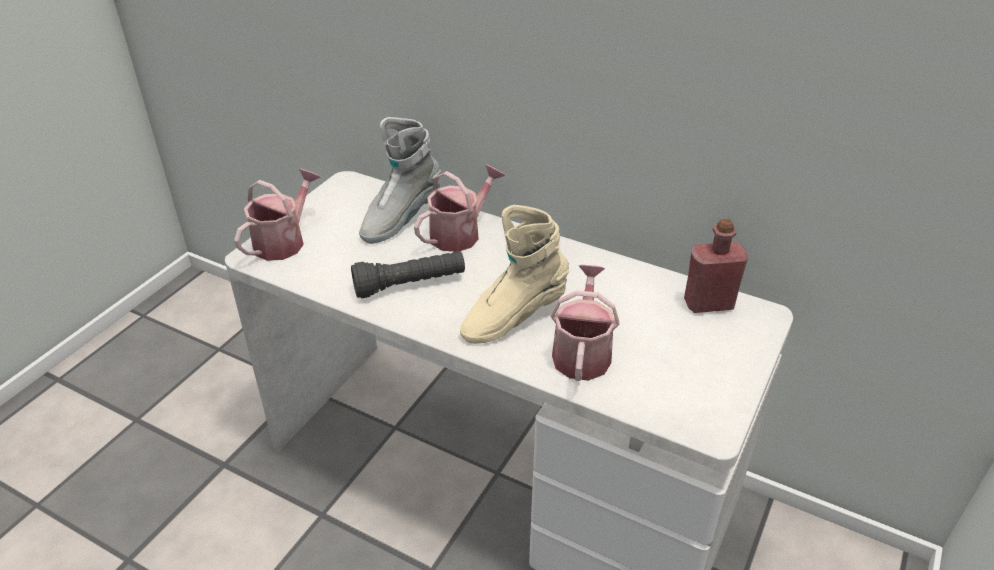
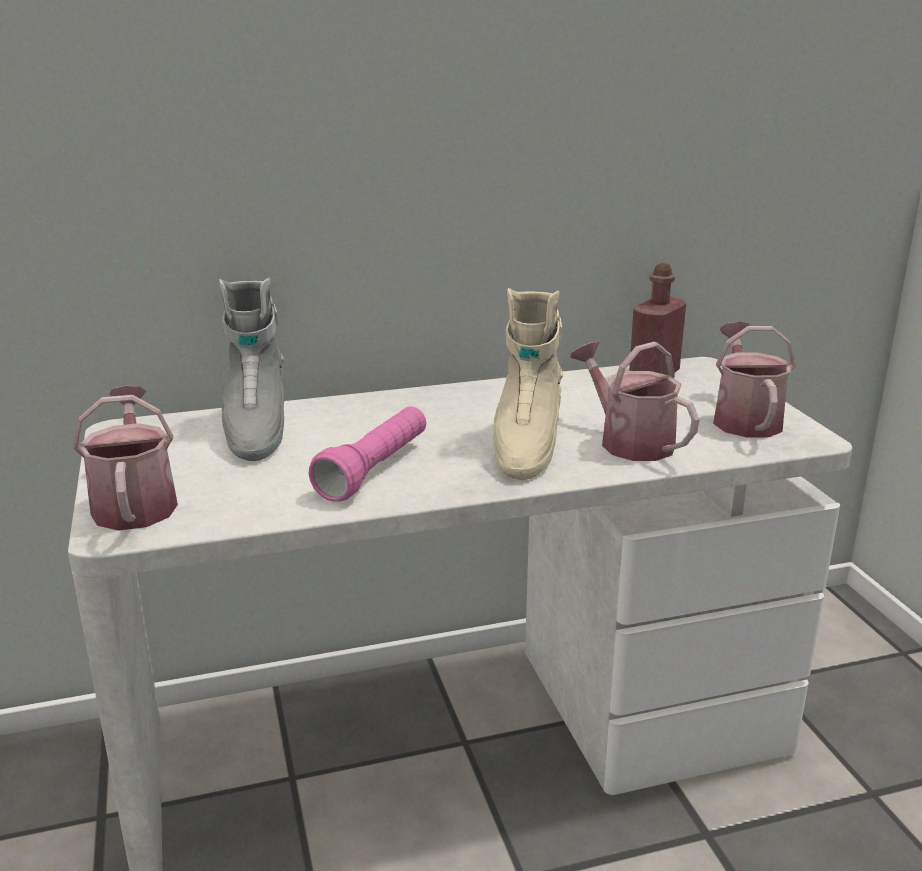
camera: 45 degrees left, 15 degrees down
black flashlight [351,251,465,298] -> pink flashlight [309,406,426,502]
watering can [414,164,505,252] -> watering can moved to [713,321,796,437]

